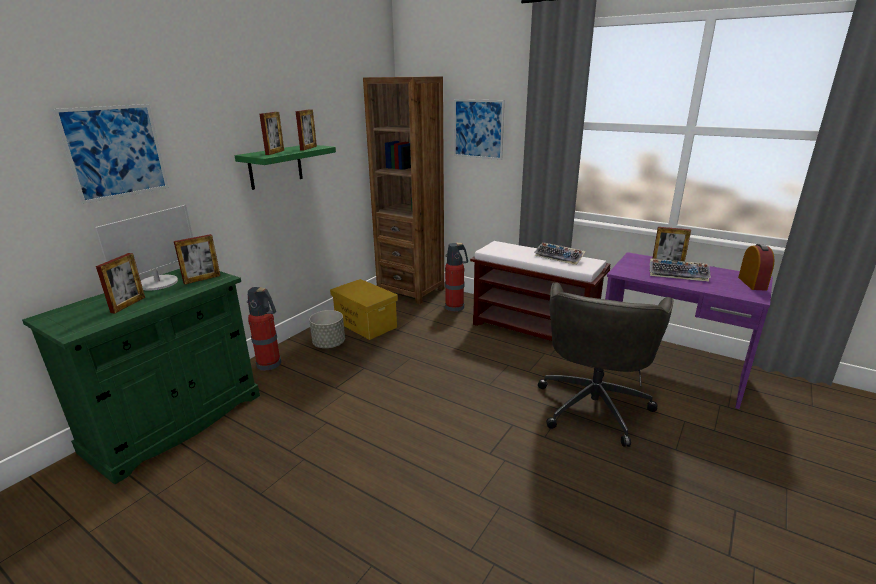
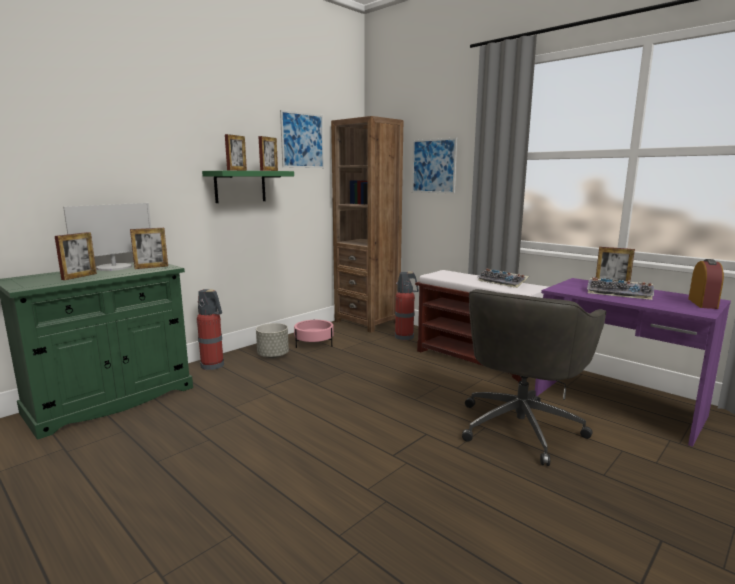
camera: 10 degrees right, 10 degrees down
picture [53,104,169,204] -> picture moved to [280,110,324,168]
yellow storage box [330,279,398,340] -> pink planter [294,319,334,348]

